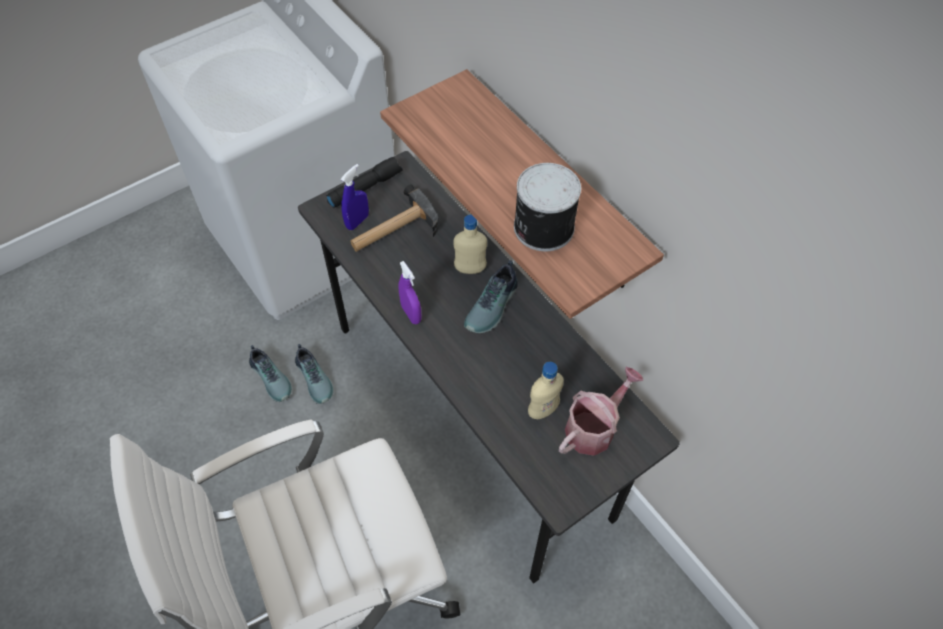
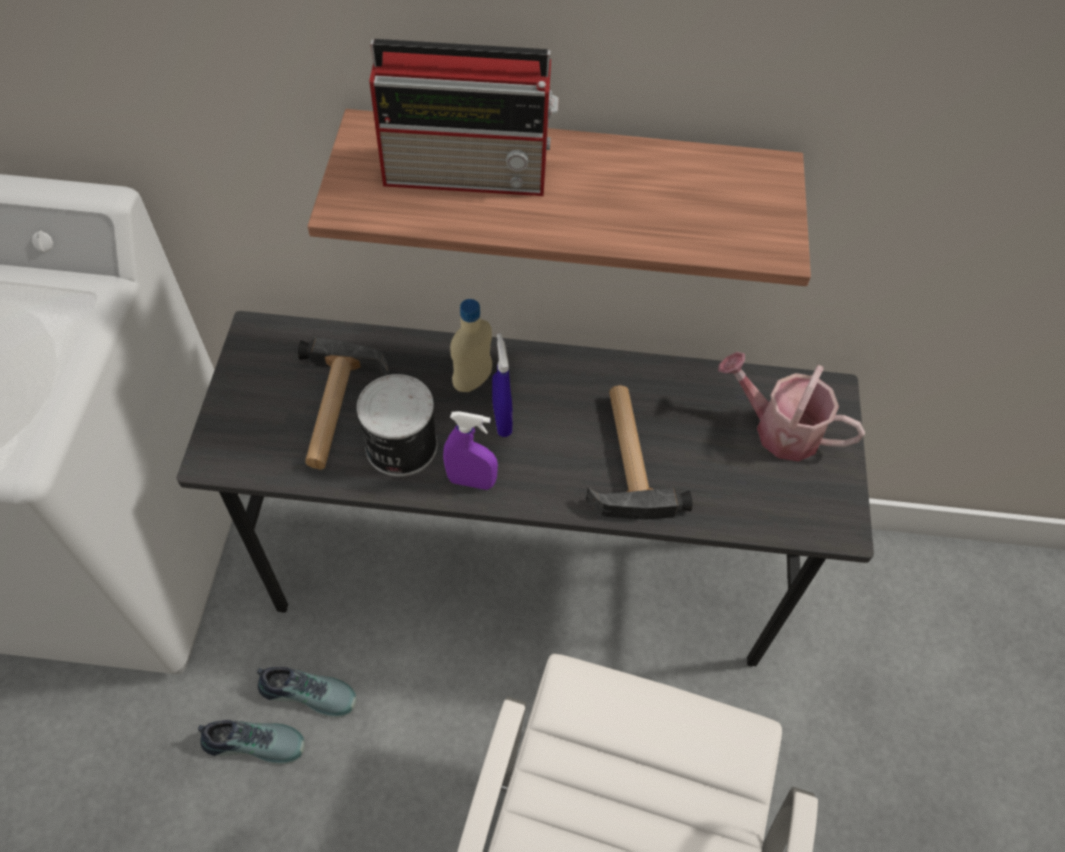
camera: 50 degrees left, 0 degrees up
black flashlight [326,157,402,208] -> none
blue spray bottle [341,164,369,230] -> blue spray bottle moved to [492,334,513,437]
shoe [464,260,518,333] -> none
can [514,163,581,251] -> can moved to [357,374,437,477]
beige bottle [528,362,564,419] -> none
watering can [559,367,643,456] -> watering can turned 60 degrees counterclockwise [718,352,865,462]
none -> radio [370,39,559,196]
none -> hammer [586,385,692,520]

